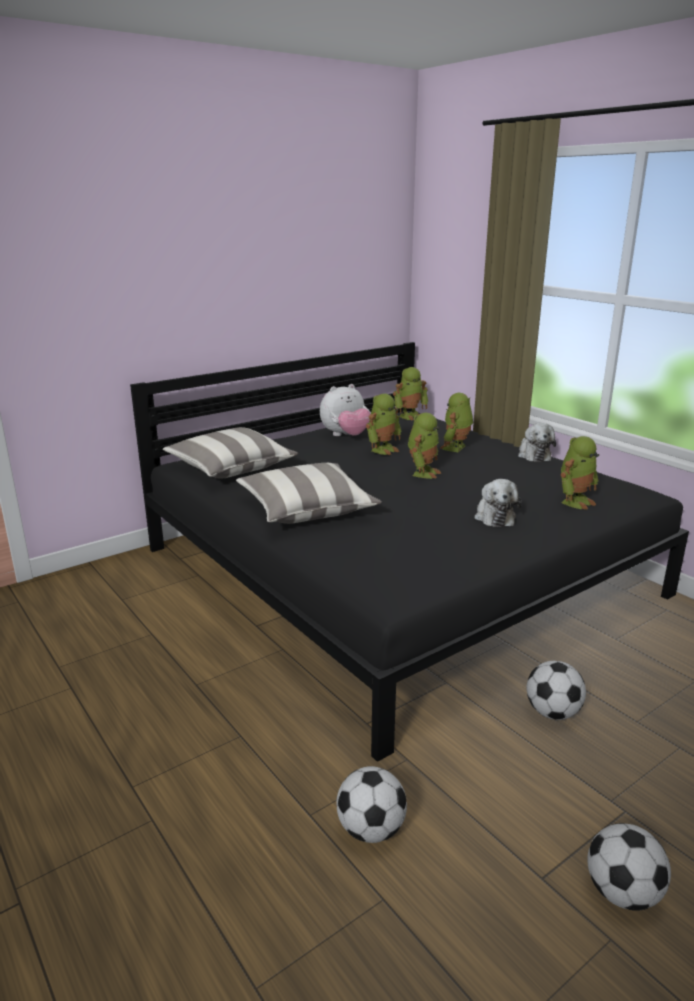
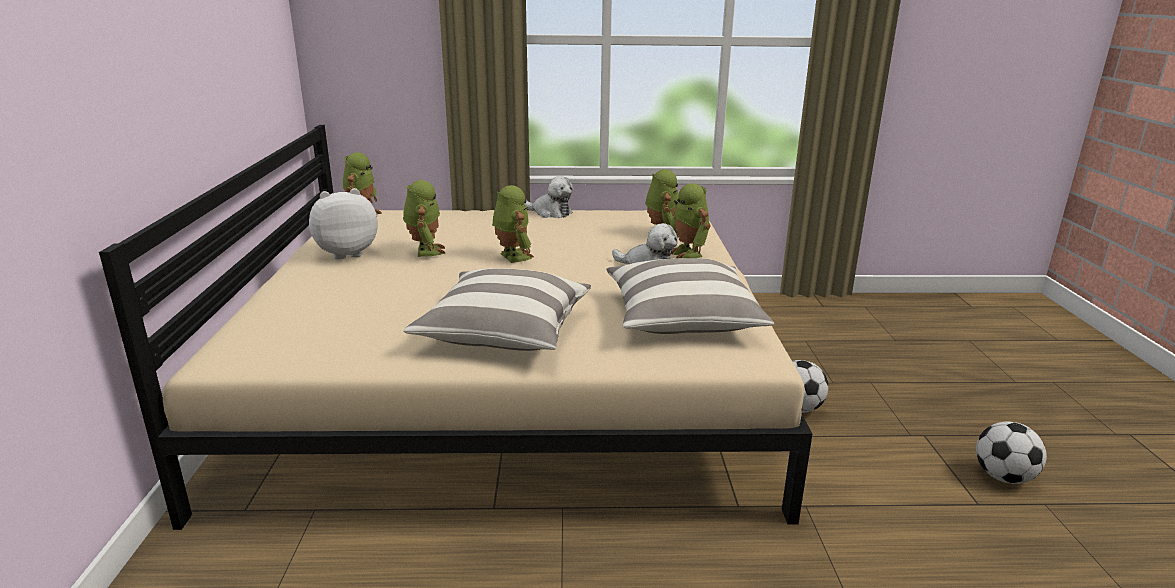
camera: 55 degrees left, 0 degrees up
black bed [130,342,689,762] -> beige bed [99,125,812,530]
pillow [163,427,298,479] -> pillow moved to [607,258,774,334]
plush toy [320,384,370,436] -> plush toy turned 120 degrees counterclockwise [309,188,378,259]
football [336,766,407,843] -> none
toy robot [440,393,473,452] -> toy robot moved to [670,183,711,258]

